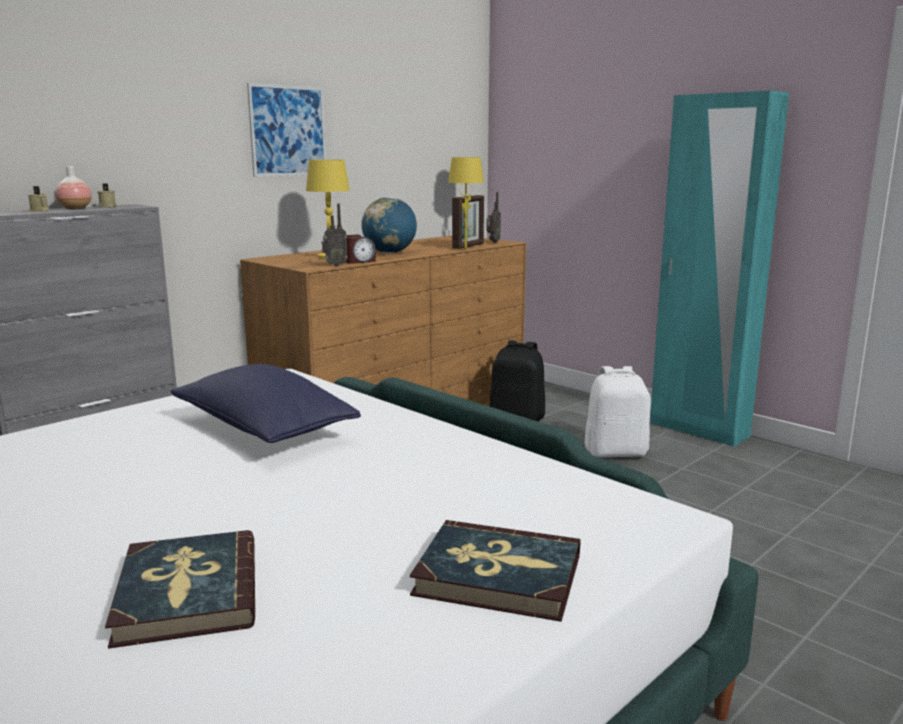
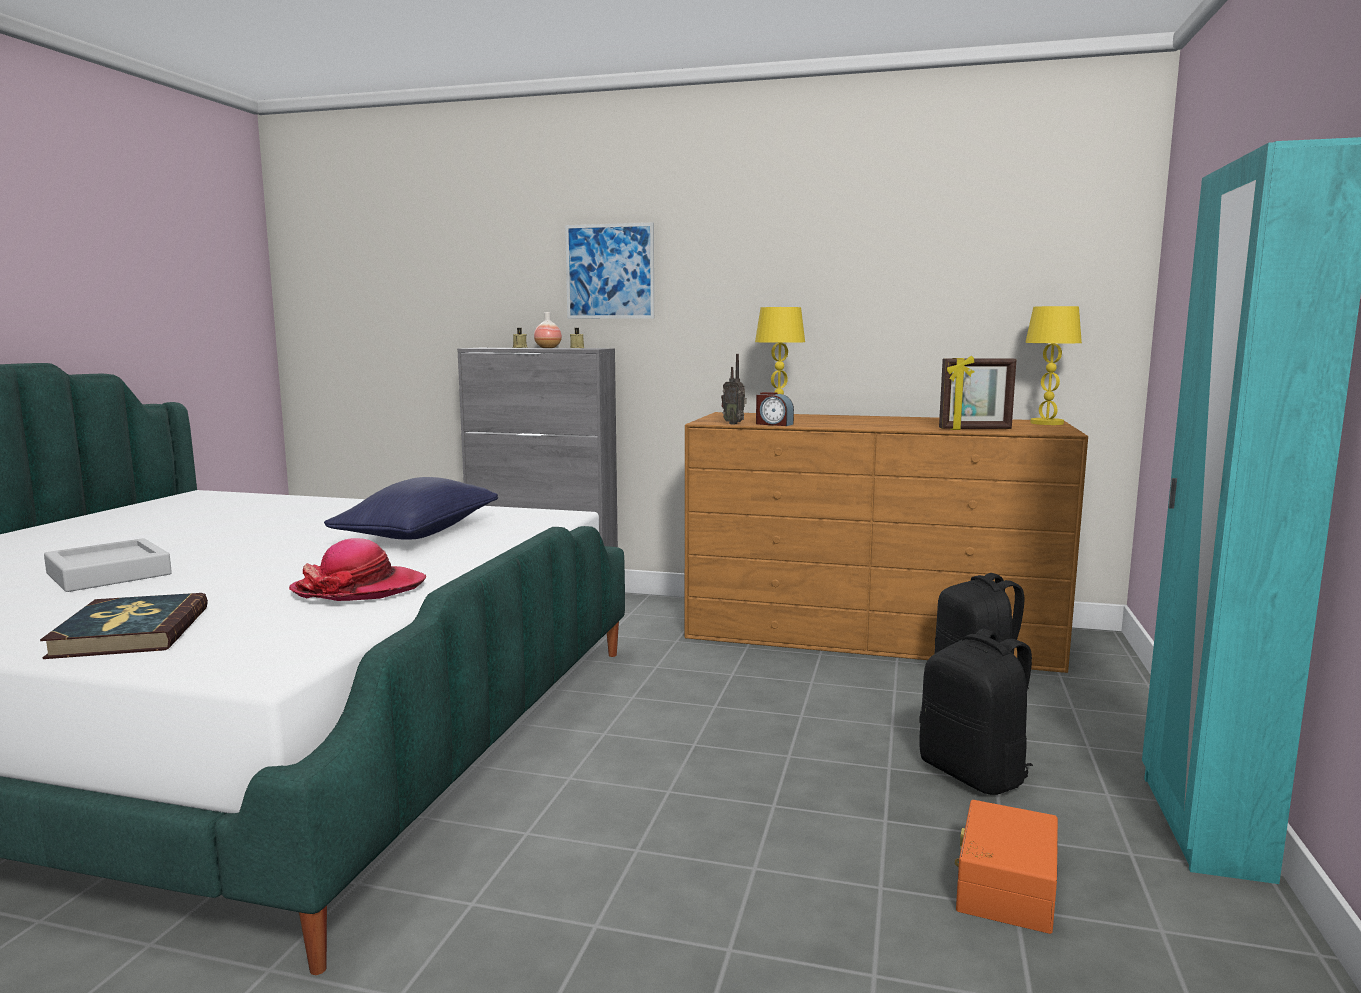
camera: 60 degrees right, 5 degrees down
book [105,530,255,649] -> grey tray [44,538,172,592]
picture [247,83,326,177] -> picture moved to [565,223,654,319]
globe [362,197,417,253] -> none
radio [487,192,501,243] -> none
white backpack [585,366,651,457] -> black backpack [919,629,1033,795]
none -> hat [289,538,426,601]
none -> orange storage box [955,800,1058,934]

